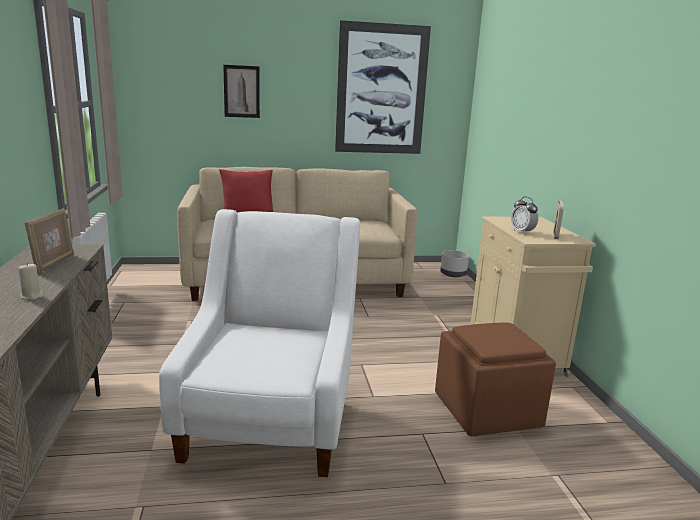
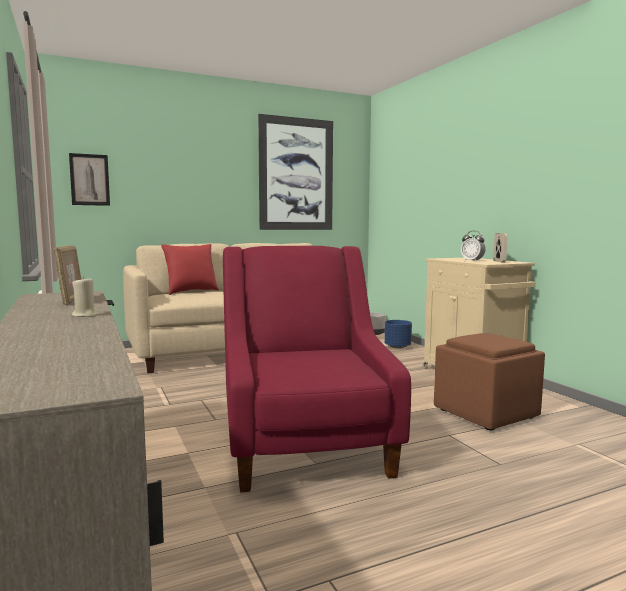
camera: 15 degrees left, 10 degrees down
white armchair [159,209,360,477] -> red armchair [223,246,411,493]
picture [223,65,260,118] -> picture moved to [69,153,110,206]
none -> blue planter [384,320,412,349]

